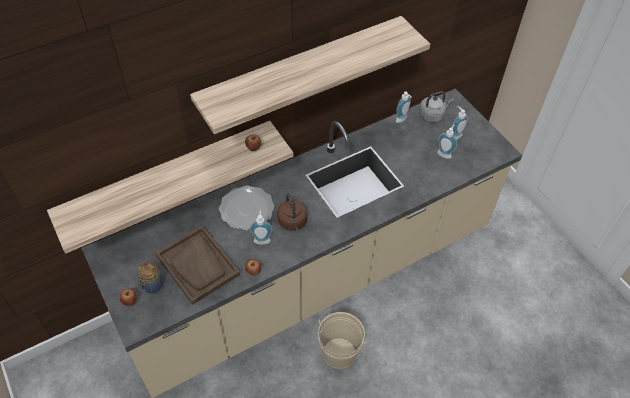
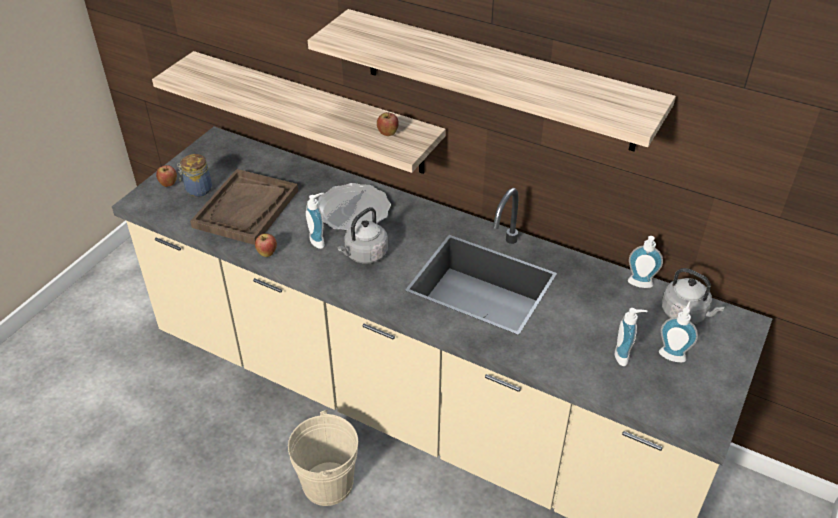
camera: 60 degrees right, 10 degrees down
brown kettle [277,193,307,231] -> grey kettle [338,207,388,264]

